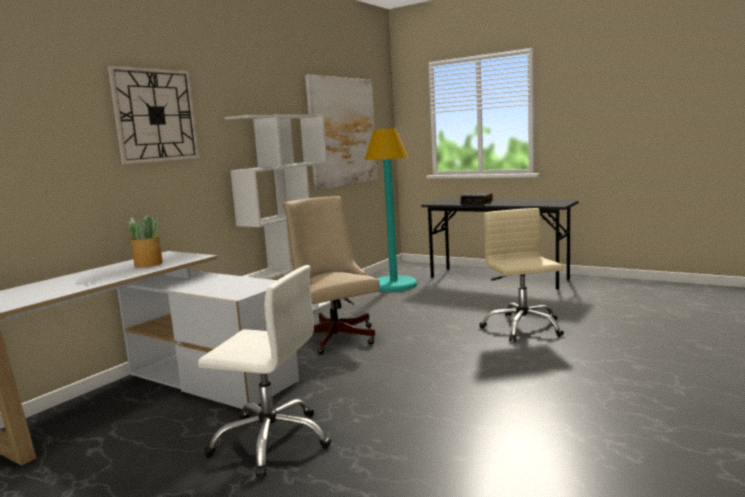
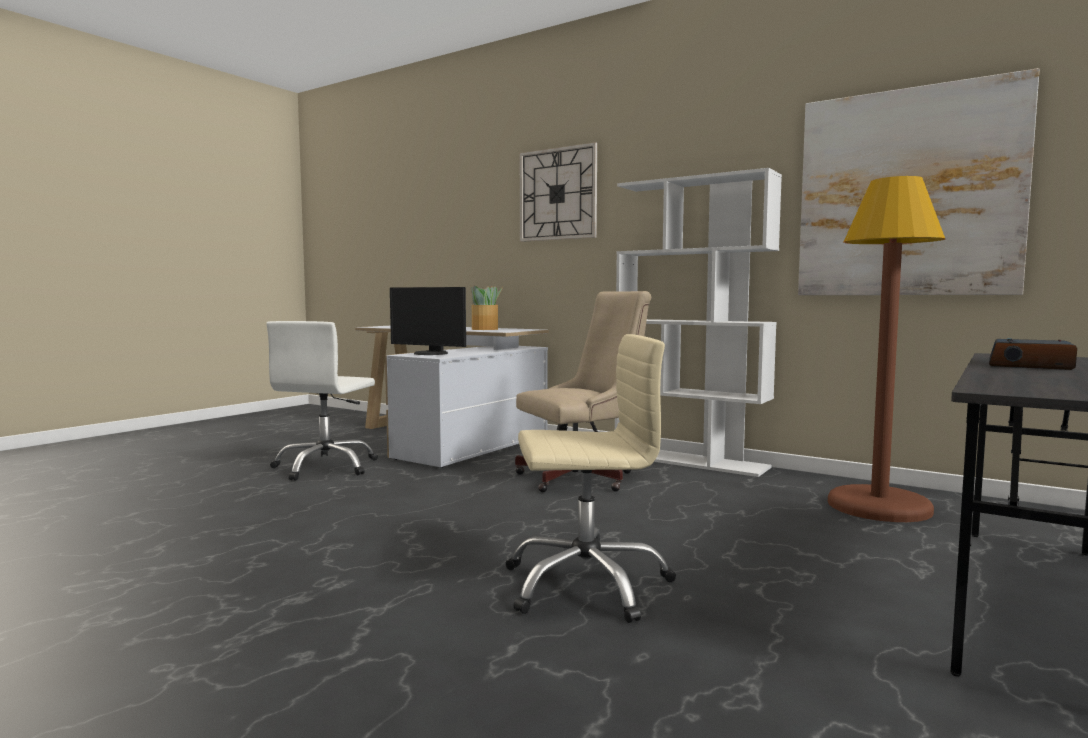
camera: 90 degrees right, 5 degrees down
turquoise floor lamp [365,128,417,292] -> brown floor lamp [828,176,945,522]
none -> monitor [390,287,466,355]

